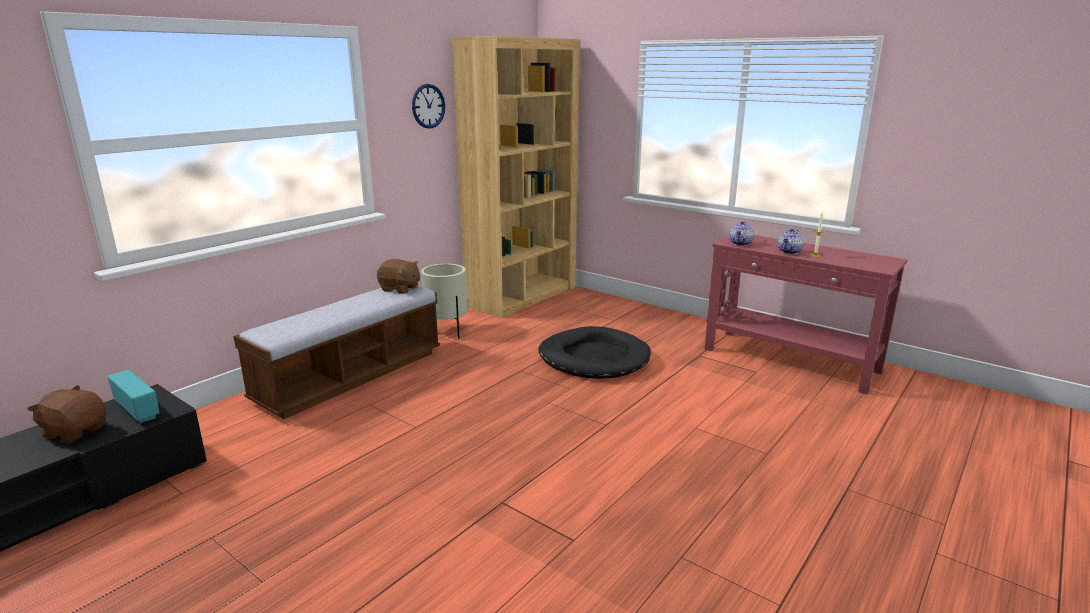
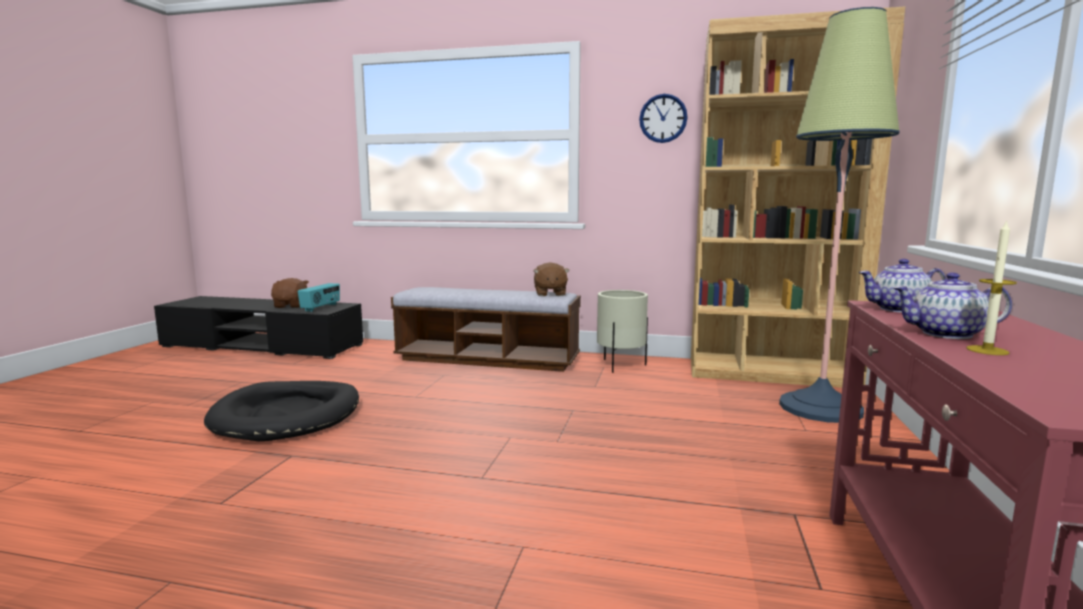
camera: 65 degrees right, 10 degrees down
black dog bed [538,326,651,379] -> black dog bed moved to [204,381,359,441]
none -> floor lamp [779,7,900,423]

